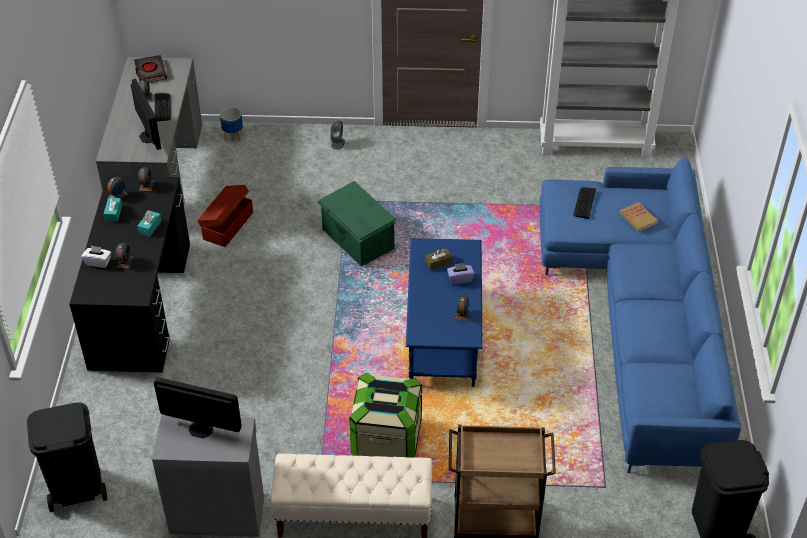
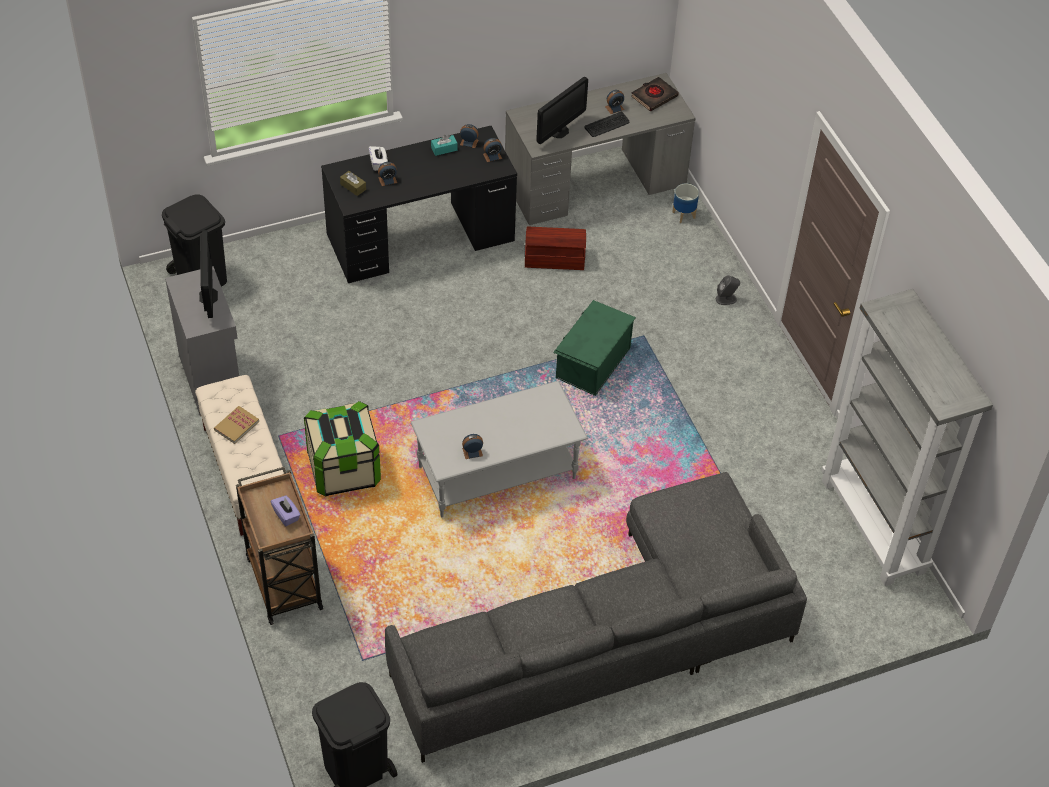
camera: 65 degrees right, 5 degrees up
turquoise tissue box [137,211,162,236] -> none
blue coffee table [406,238,483,387] -> grey coffee table [411,381,588,517]
brown tissue box [425,248,452,271] -> brown tissue box moved to [340,171,366,196]
purple tissue box [447,263,475,285] -> purple tissue box moved to [271,495,300,526]
blue sofa [540,158,741,473] -> grey sofa [385,472,807,763]
keyboard [574,187,596,219] -> none
book [619,202,658,232] -> book moved to [214,406,259,444]

